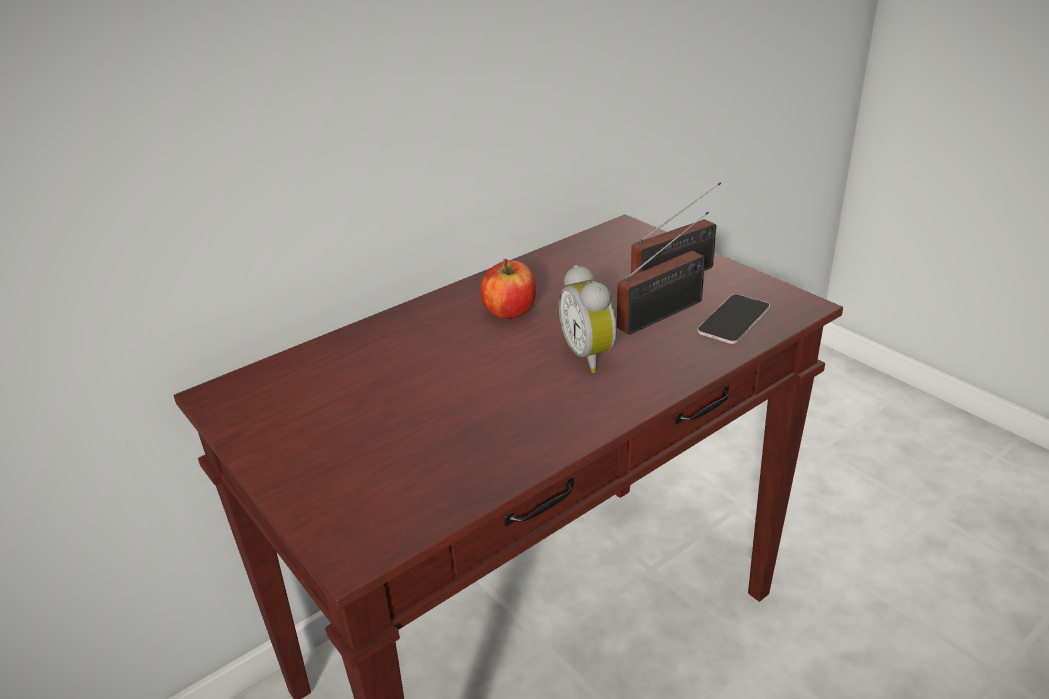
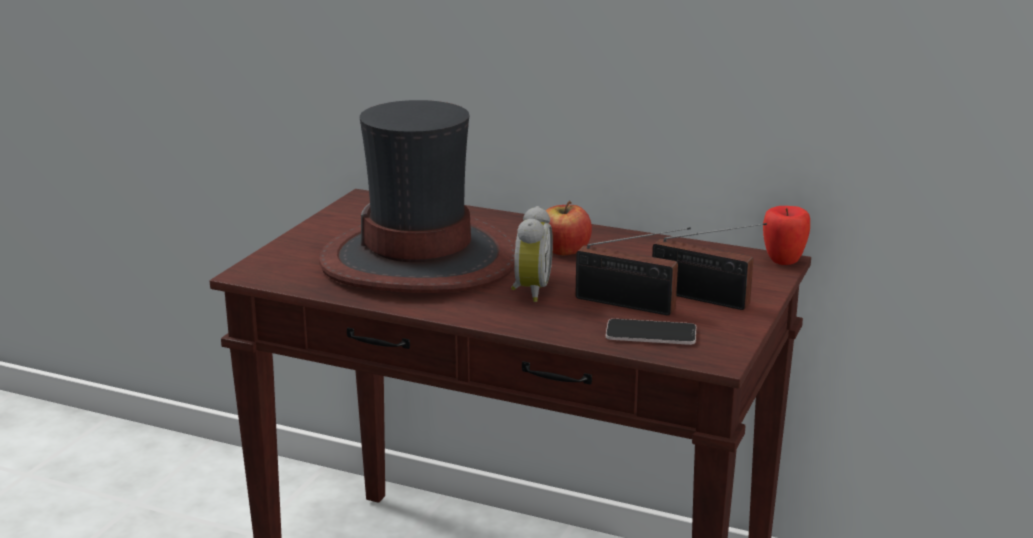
camera: 60 degrees right, 10 degrees down
alarm clock [558,265,617,373] -> alarm clock turned 150 degrees clockwise [511,206,553,302]
none -> hat [319,100,515,293]
none -> apple [763,206,810,265]

